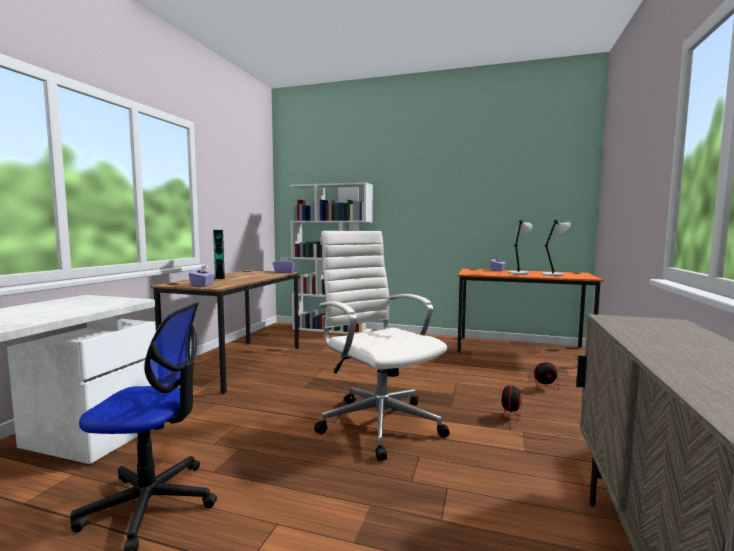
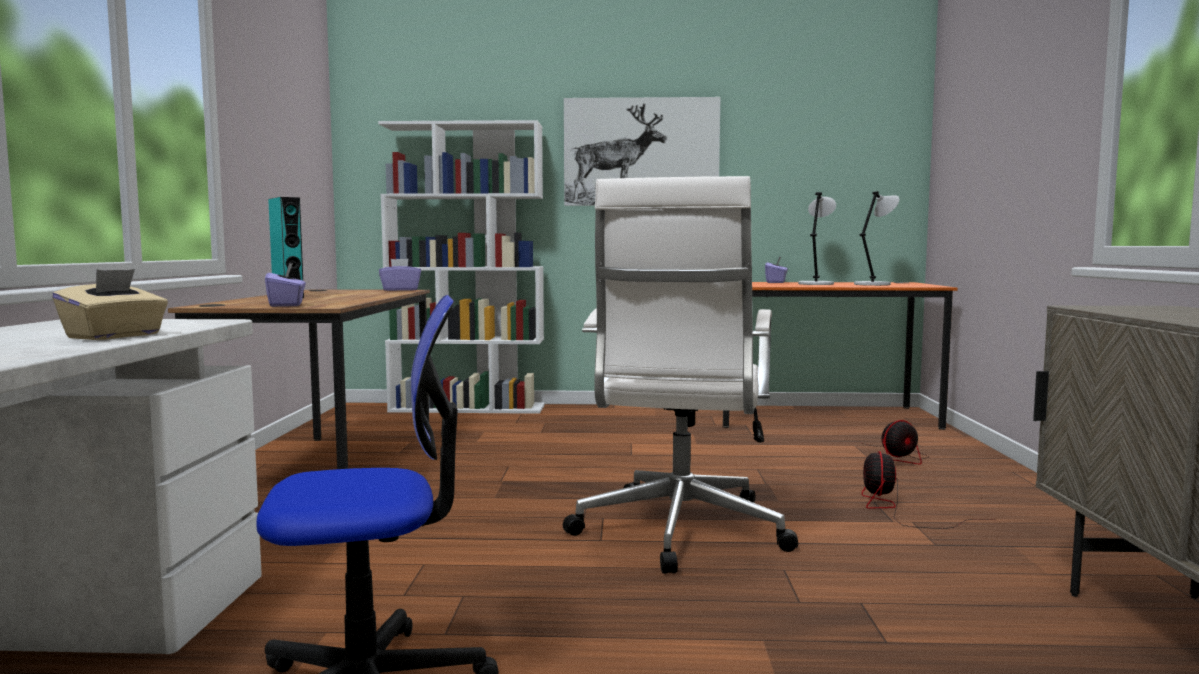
camera: 15 degrees left, 0 degrees up
white office chair [314,231,450,461] -> white office chair turned 120 degrees counterclockwise [563,176,798,574]
none -> beige tissue box [52,269,168,340]
none -> picture [564,97,720,206]

